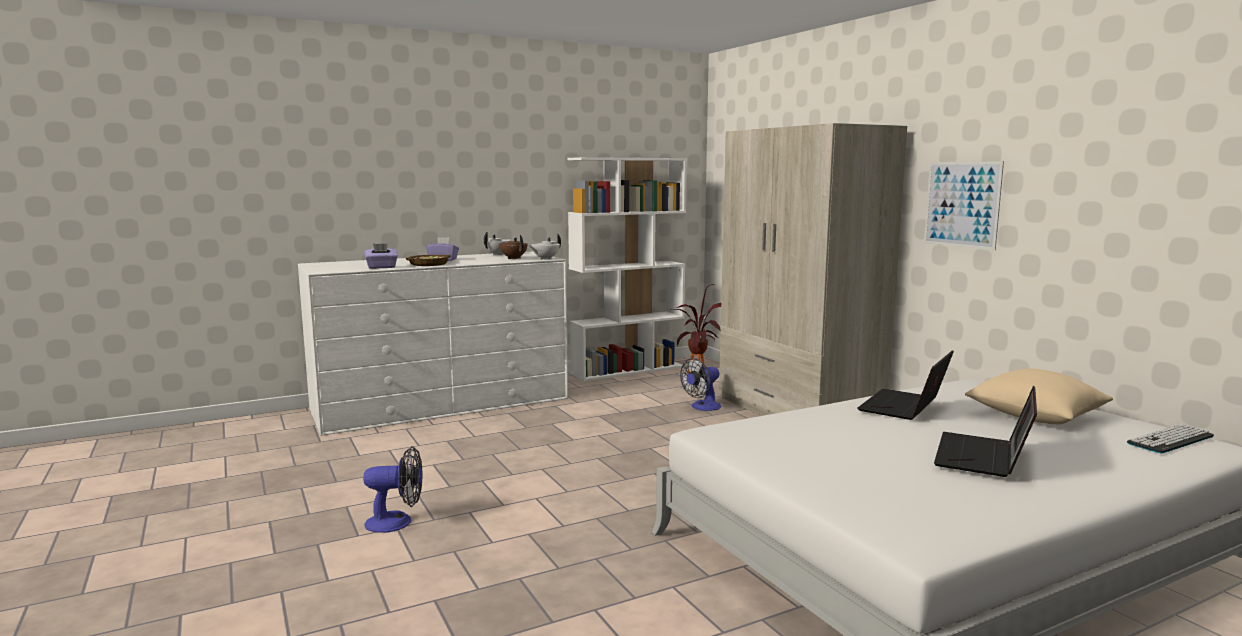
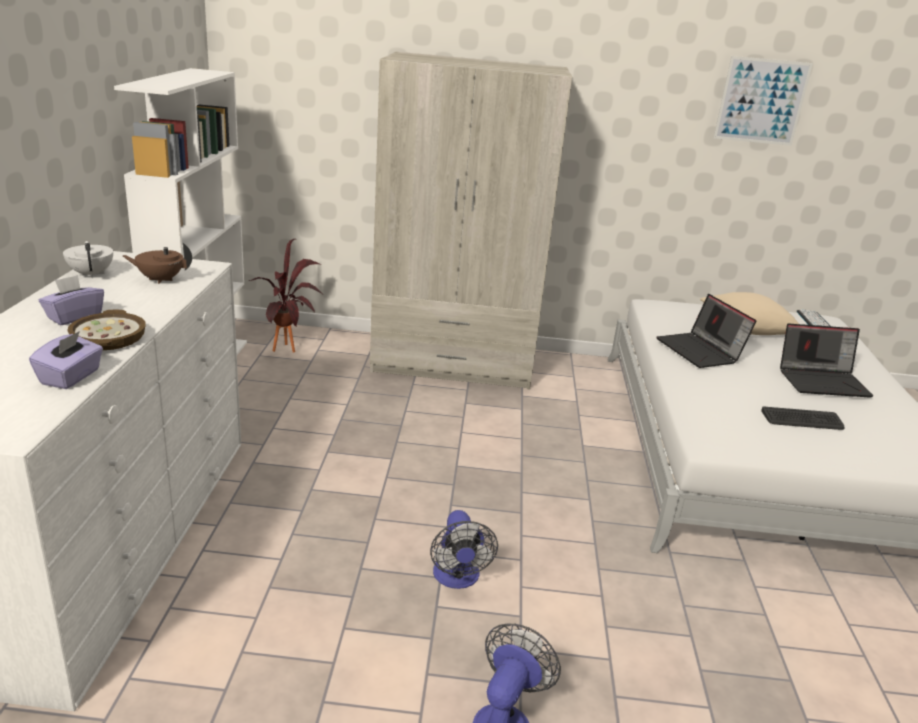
camera: 60 degrees left, 15 degrees up
white teapot [529,233,561,260] -> none
fan [680,358,721,411] -> fan moved to [430,510,498,589]
picture [924,161,1004,250] -> picture moved to [714,56,813,146]
laptop [934,386,1037,477] -> laptop turned 60 degrees counterclockwise [780,324,874,398]
none -> keyboard [761,407,844,430]

